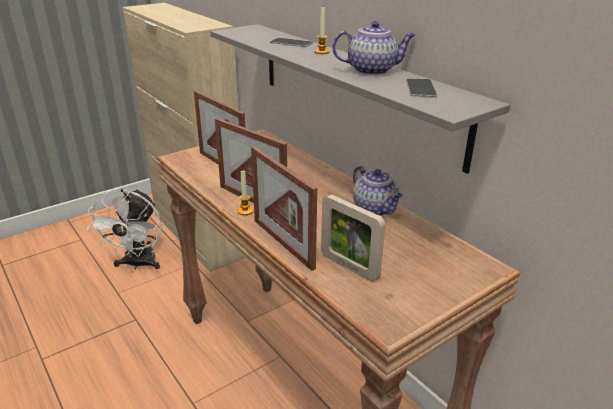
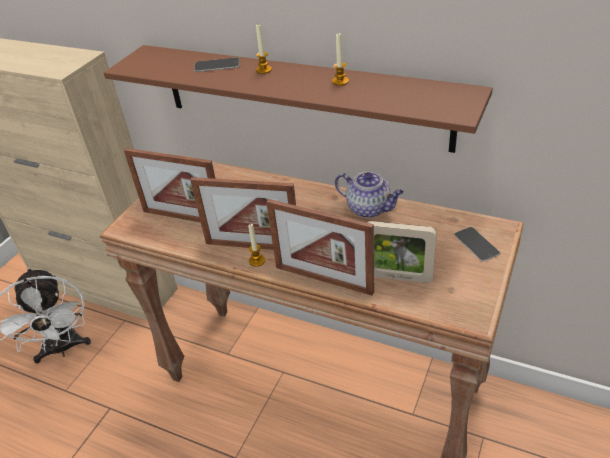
camera: 25 degrees left, 10 degrees up
grey shelf [210,24,510,174] -> brown shelf [104,45,493,153]
teapot [332,21,415,75] -> candle [332,33,349,86]
phone [406,79,437,97] -> phone moved to [454,227,501,262]

